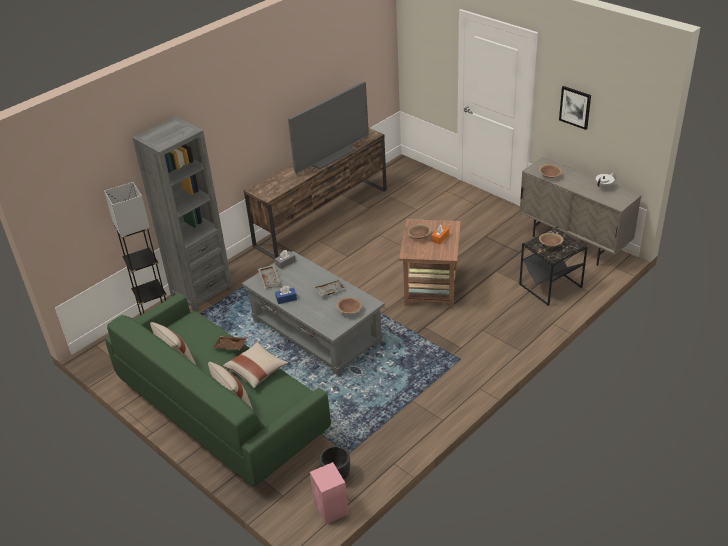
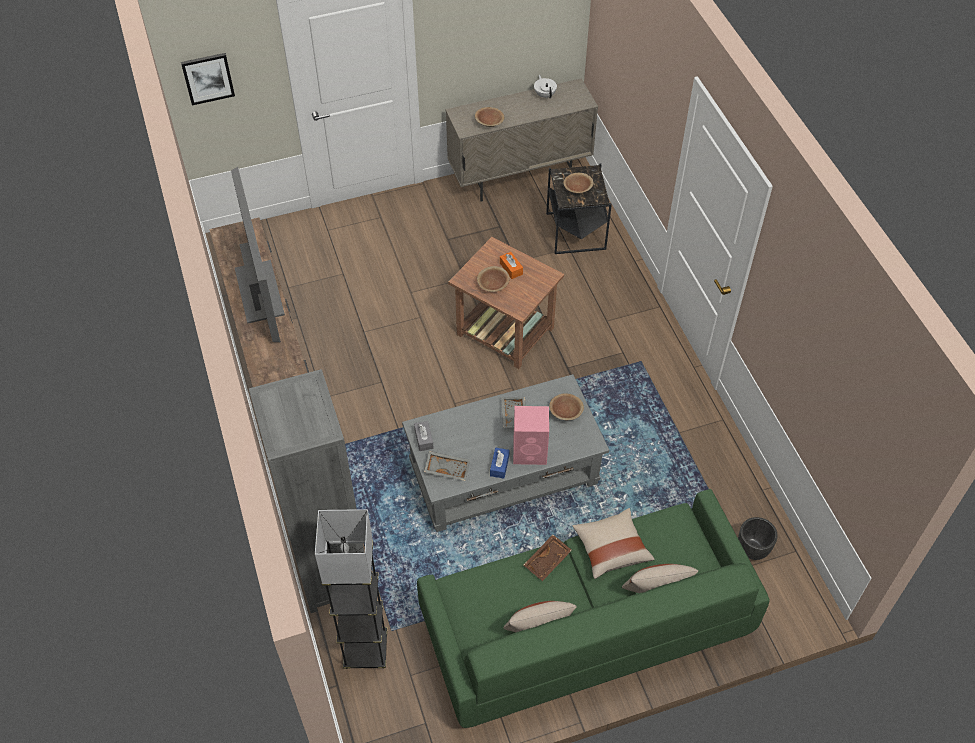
camera: 65 degrees left, 15 degrees up
pink speaker [310,462,348,524] -> pink speaker moved to [513,406,549,465]
picture [559,86,591,130] -> picture moved to [181,53,235,105]

